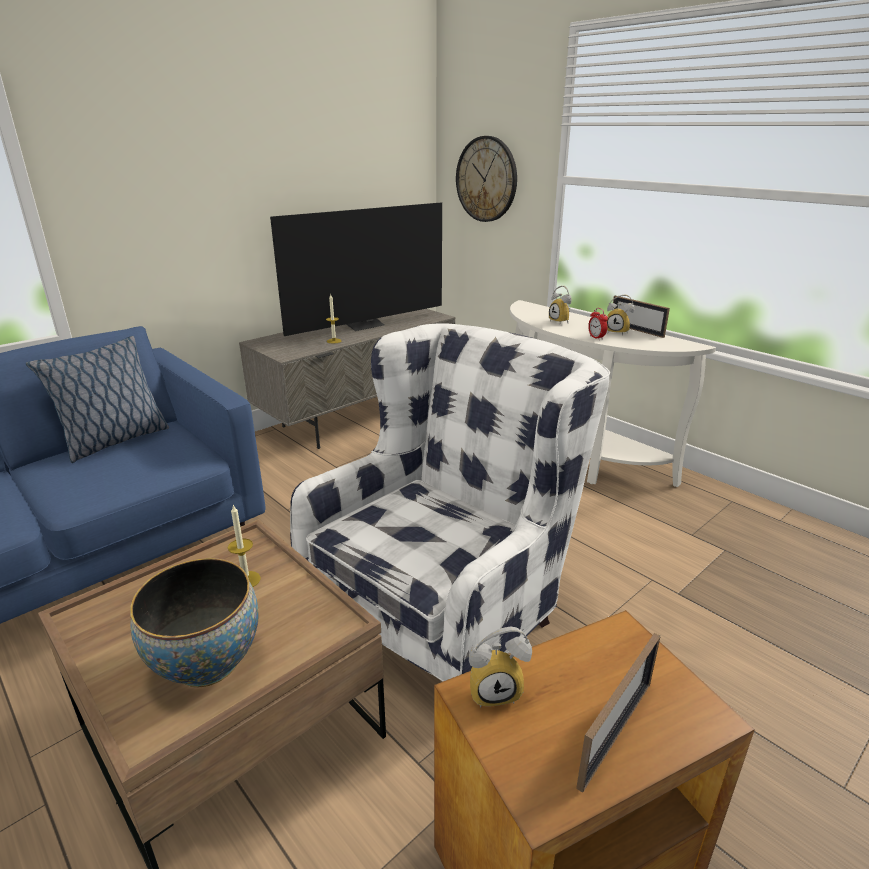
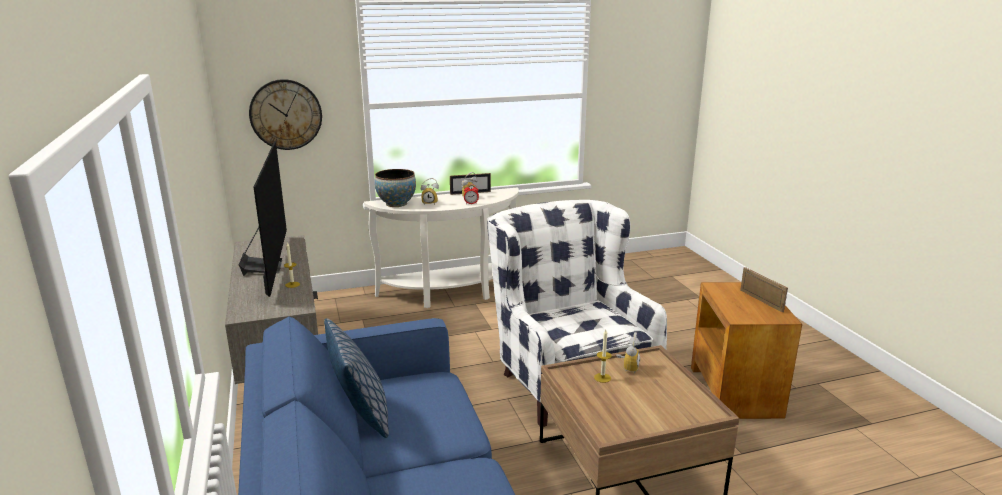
camera: 65 degrees left, 5 degrees down
bowl [130,558,259,687] -> bowl moved to [374,169,416,207]
alarm clock [469,627,532,708] -> alarm clock moved to [616,332,640,373]

